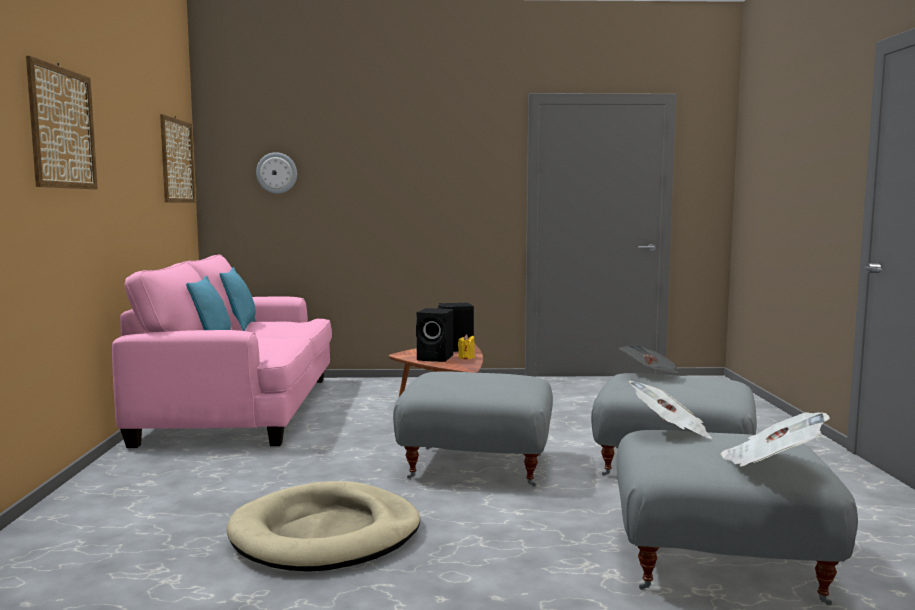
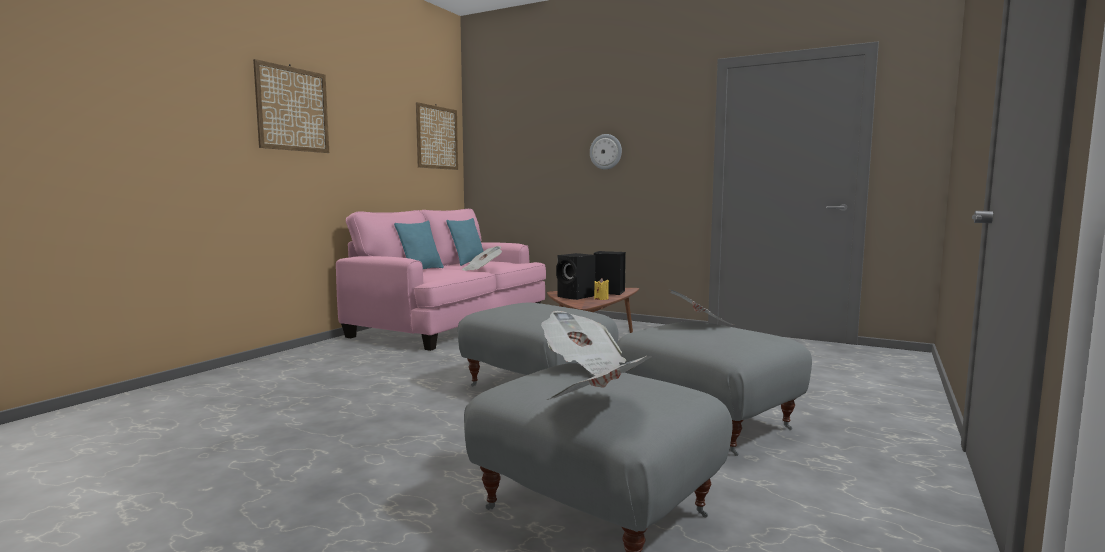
camera: 30 degrees right, 0 degrees up
beige dog bed [226,481,420,572] -> none
wall clock [256,152,297,194] -> wall clock moved to [590,134,622,170]
none -> newspaper [462,246,502,271]

